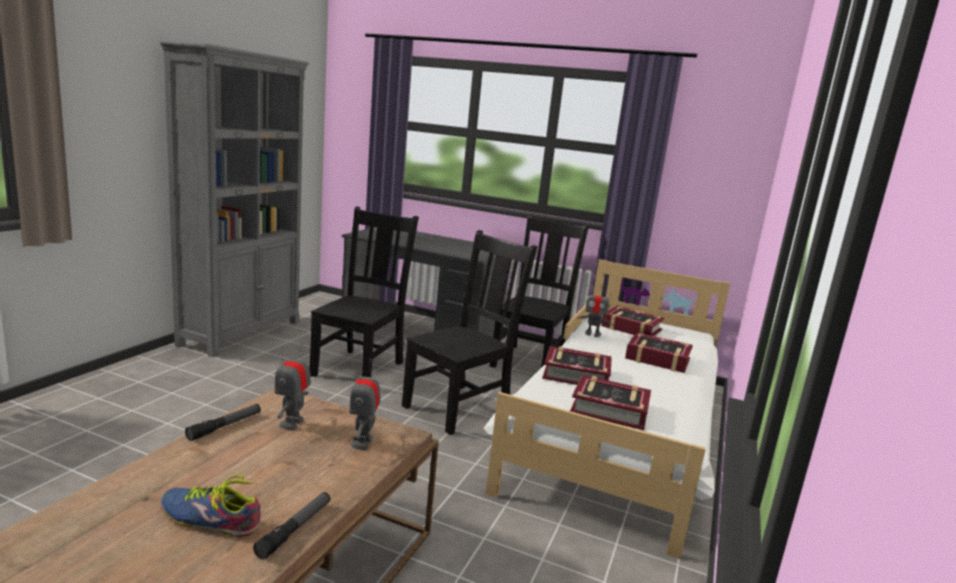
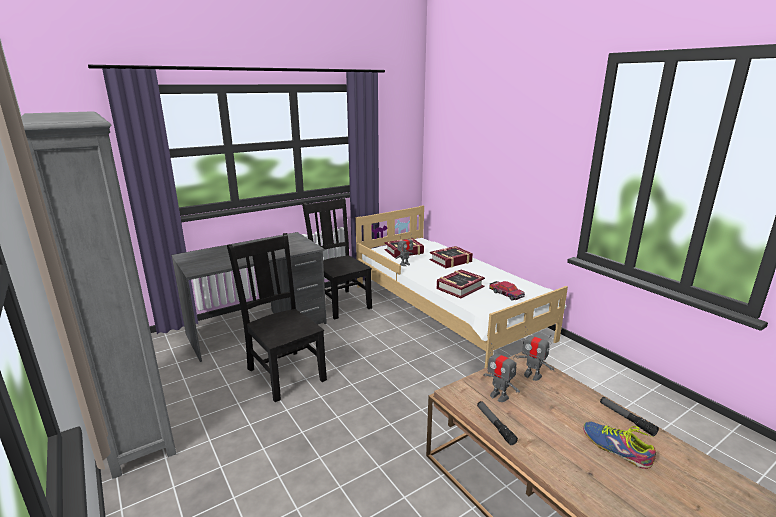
camera: 55 degrees left, 5 degrees up
shoe [160,476,261,537] -> shoe turned 90 degrees clockwise [583,422,656,469]
black chair [402,230,538,435] -> none
book [570,375,651,430] -> toy car [489,281,525,301]

